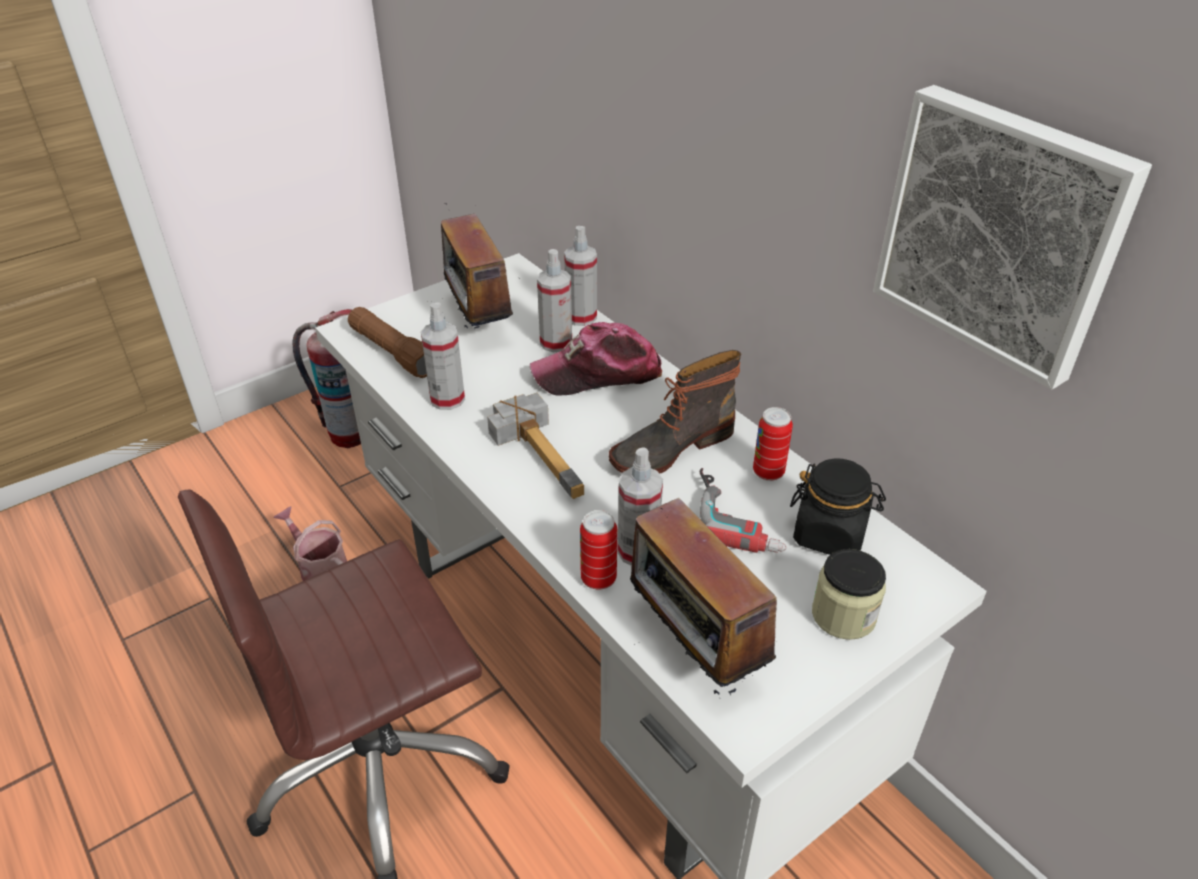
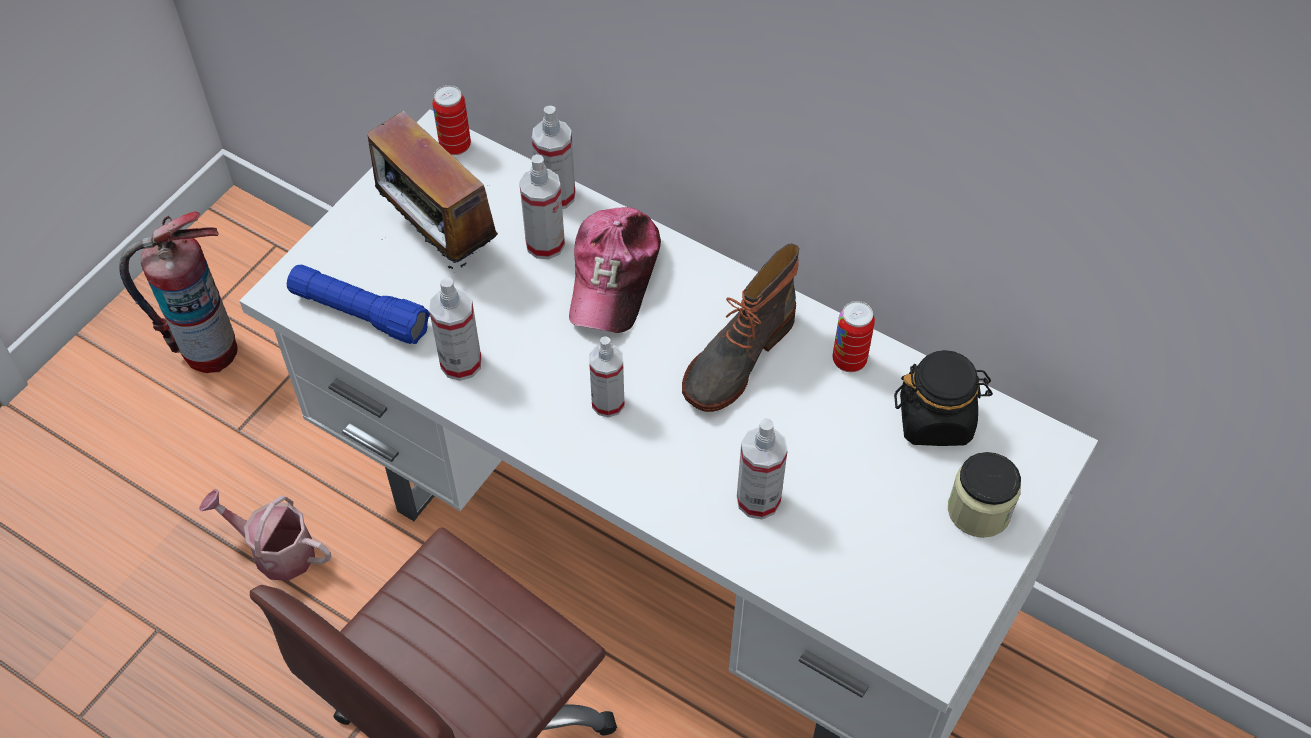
camera: 20 degrees left, 15 degrees up
brown flashlight [348,307,427,378] -> blue flashlight [287,264,430,344]
hammer [487,393,584,499] -> spray bottle [589,336,625,418]
cap [530,322,662,395] -> cap turned 45 degrees counterclockwise [569,207,661,333]
can [580,510,618,590] -> can moved to [432,85,471,155]
radio [630,498,777,695] -> none
power drill [700,468,787,553] -> none
picture [873,85,1152,390] -> none

